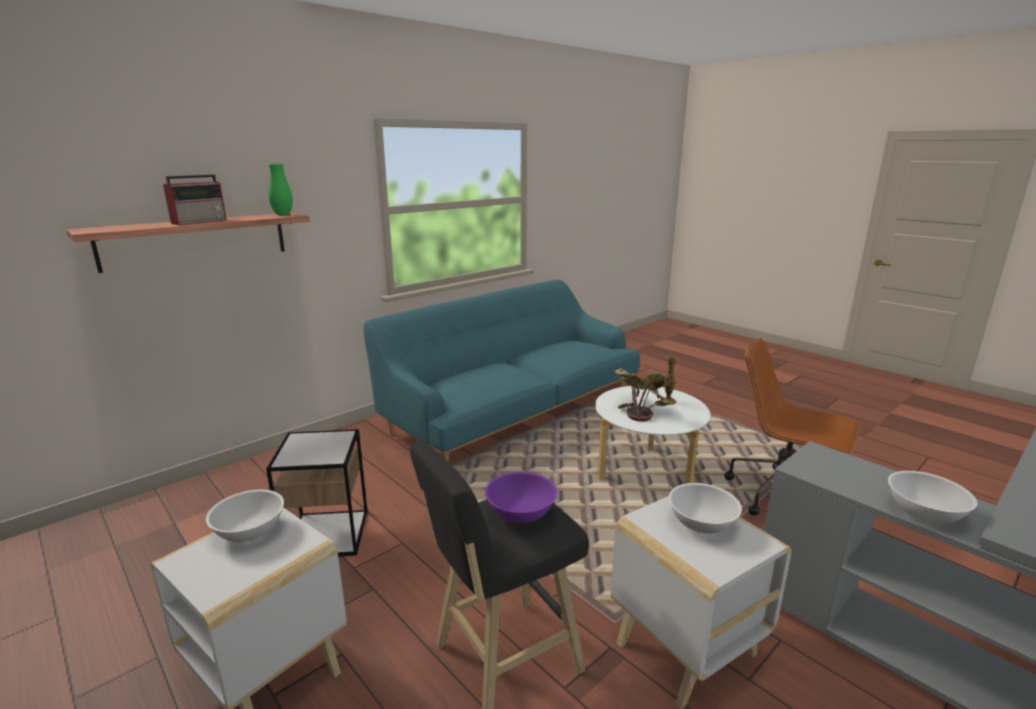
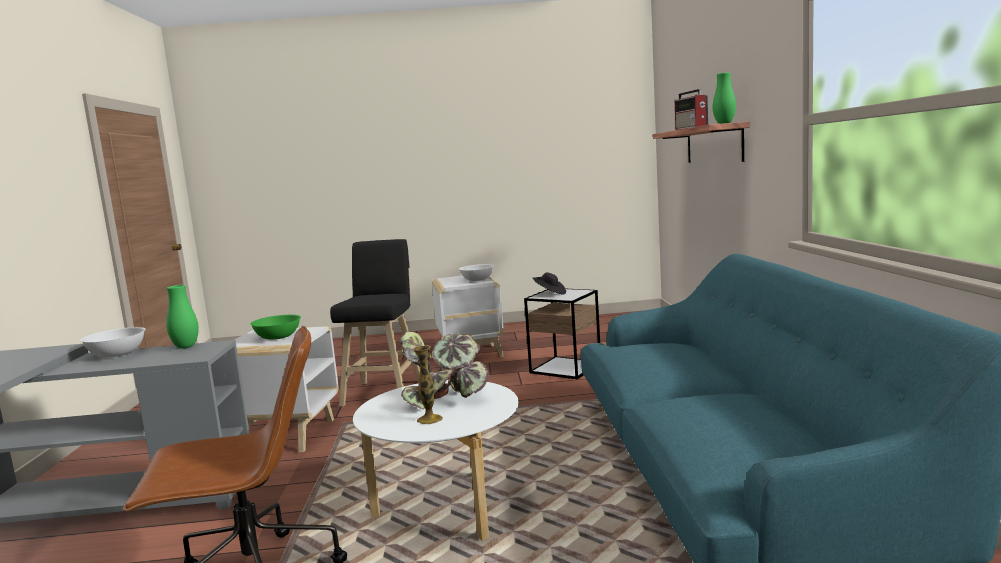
camera: 130 degrees right, 10 degrees down
purple bowl [485,472,557,523] -> none
white bowl [669,483,742,534] -> green bowl [250,315,301,340]
none -> green vase [166,285,199,348]
none -> black hat [533,273,566,295]

